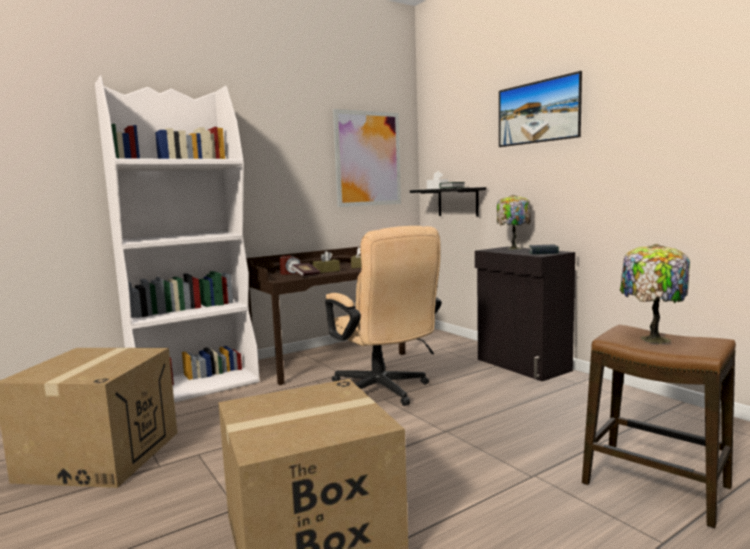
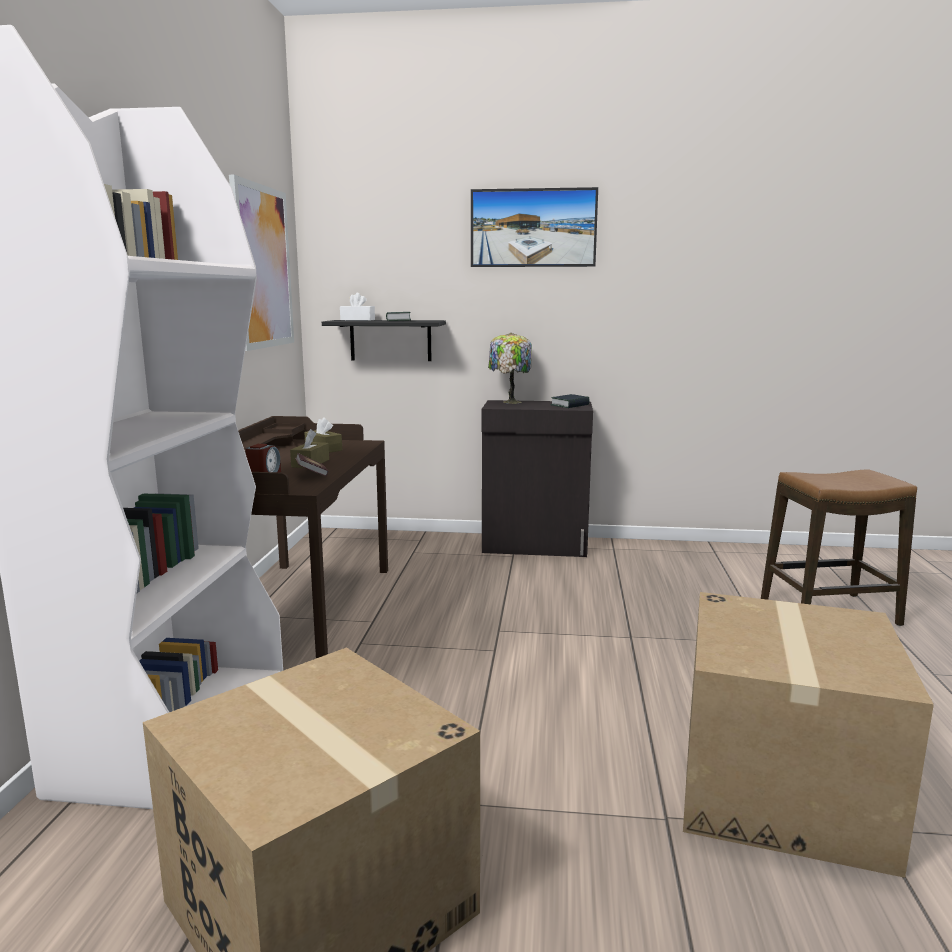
camera: 50 degrees left, 5 degrees up
beige office chair [325,226,441,406] -> none
table lamp [620,244,690,344] -> none

